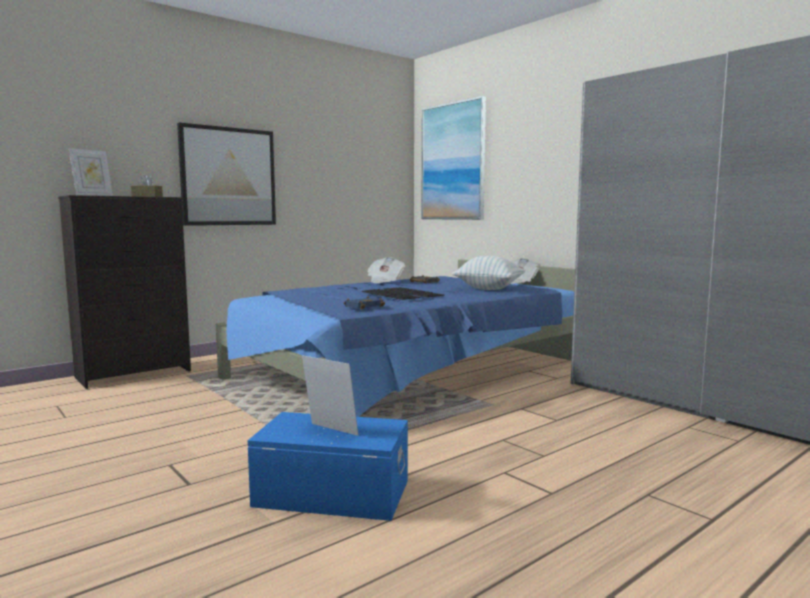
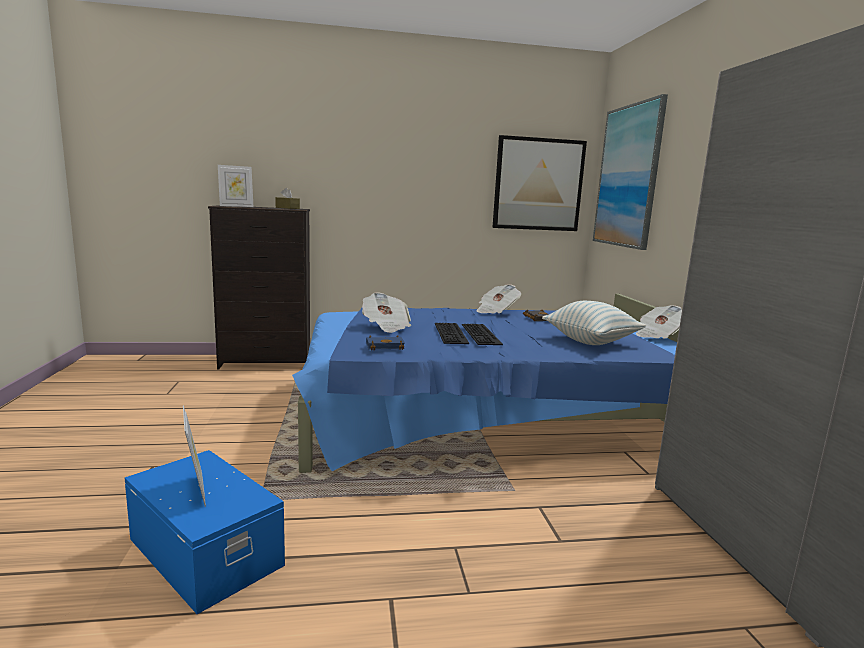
camera: 30 degrees right, 5 degrees up
picture [177,123,276,226] -> picture moved to [492,135,587,231]
none -> newspaper [362,293,411,333]

